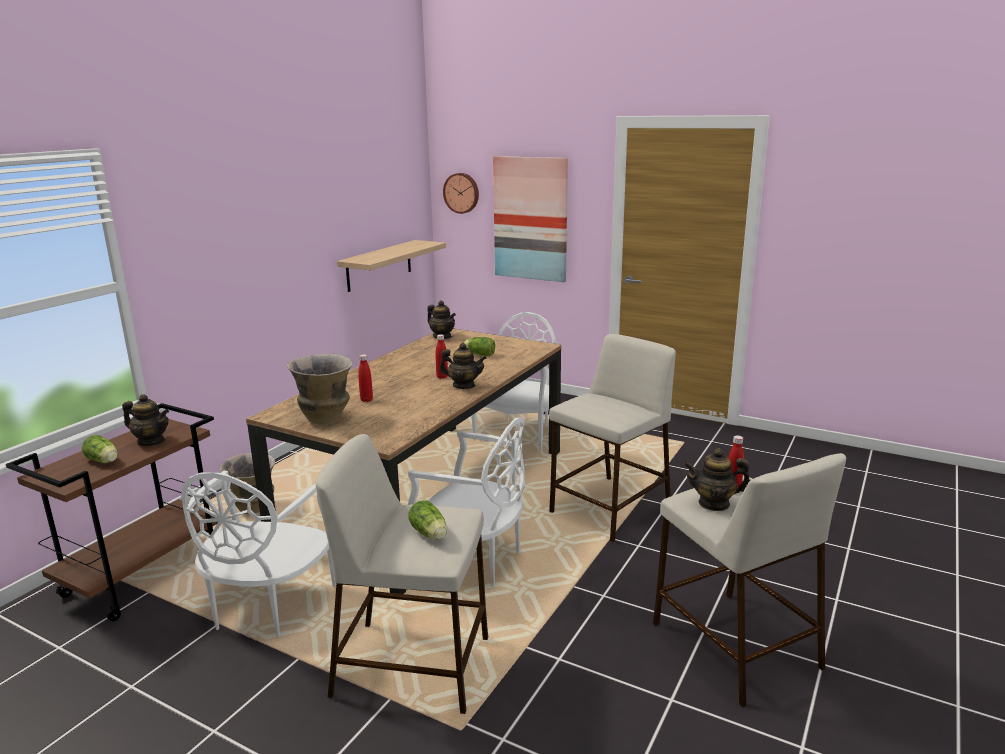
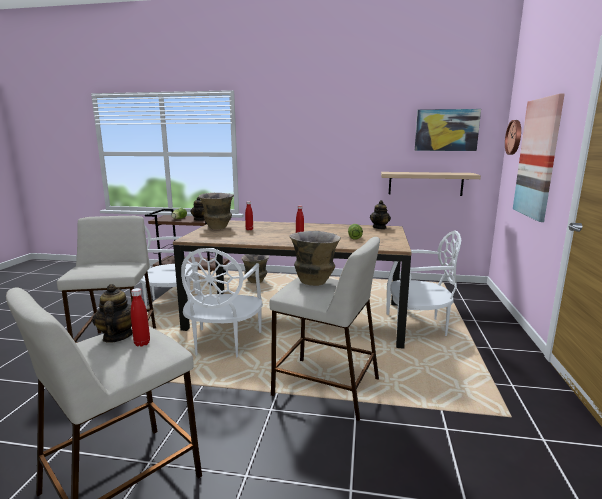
camera: 70 degrees right, 5 degrees down
lettuce [408,500,447,540] -> none
teapot [440,343,487,389] -> none
none -> vase [289,231,341,286]
none -> picture [415,109,481,151]

